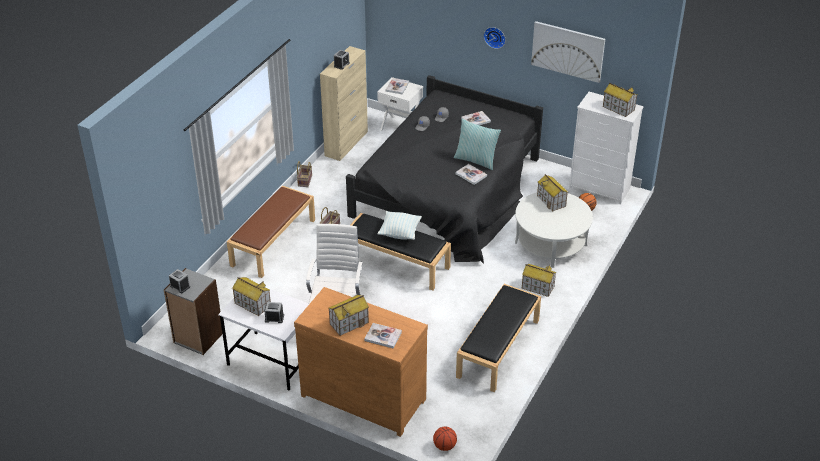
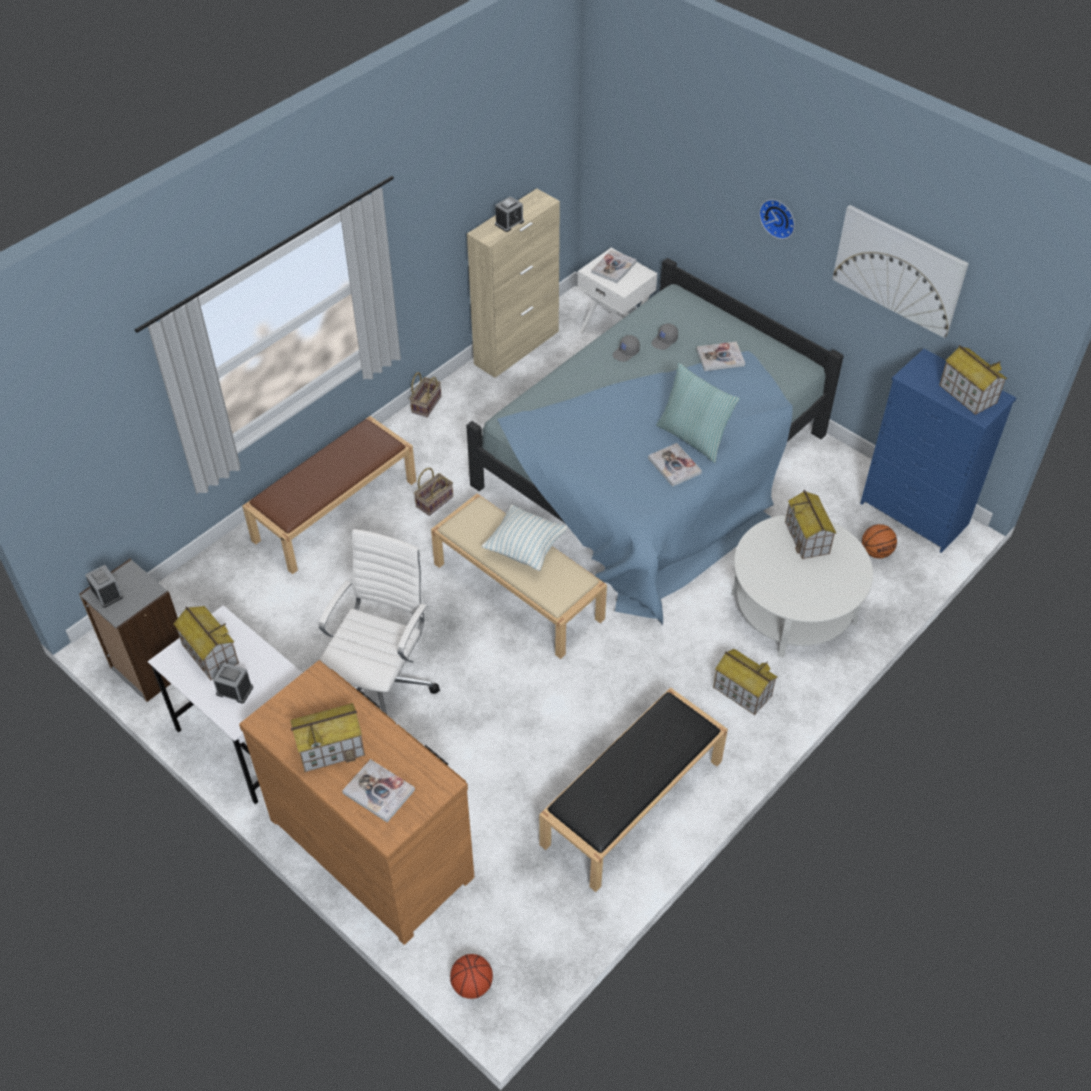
camera: 15 degrees right, 10 degrees up
black bed [346,75,543,264] -> blue bed [466,258,844,625]
black bench [350,213,451,290] -> beige bench [431,493,607,659]
white dresser [569,92,644,204] -> blue dresser [860,349,1016,553]

